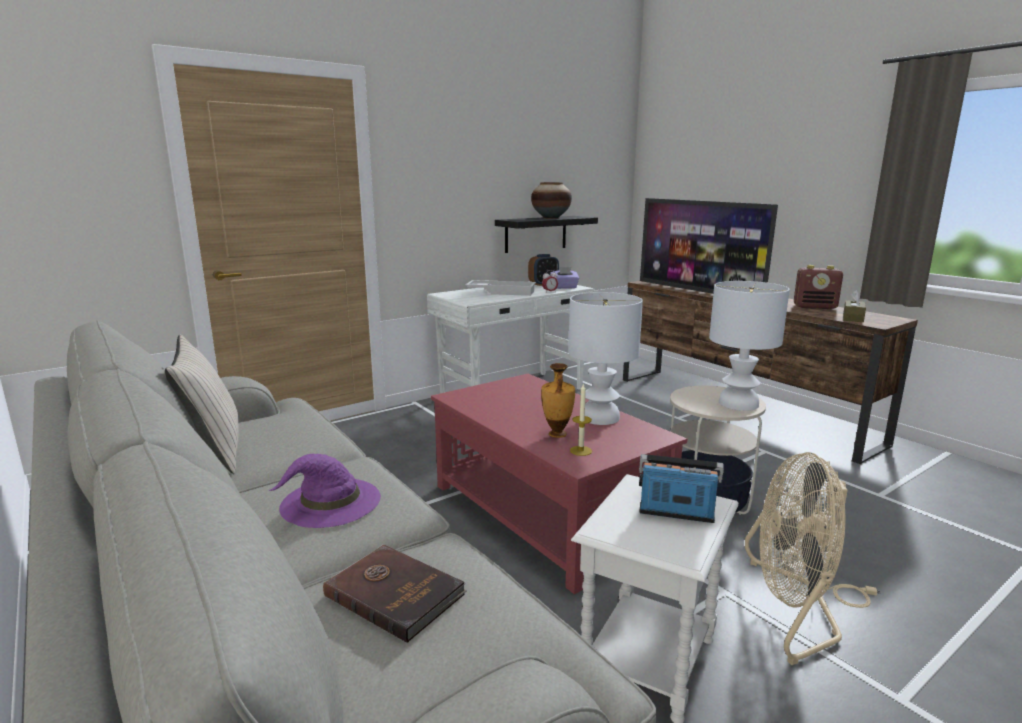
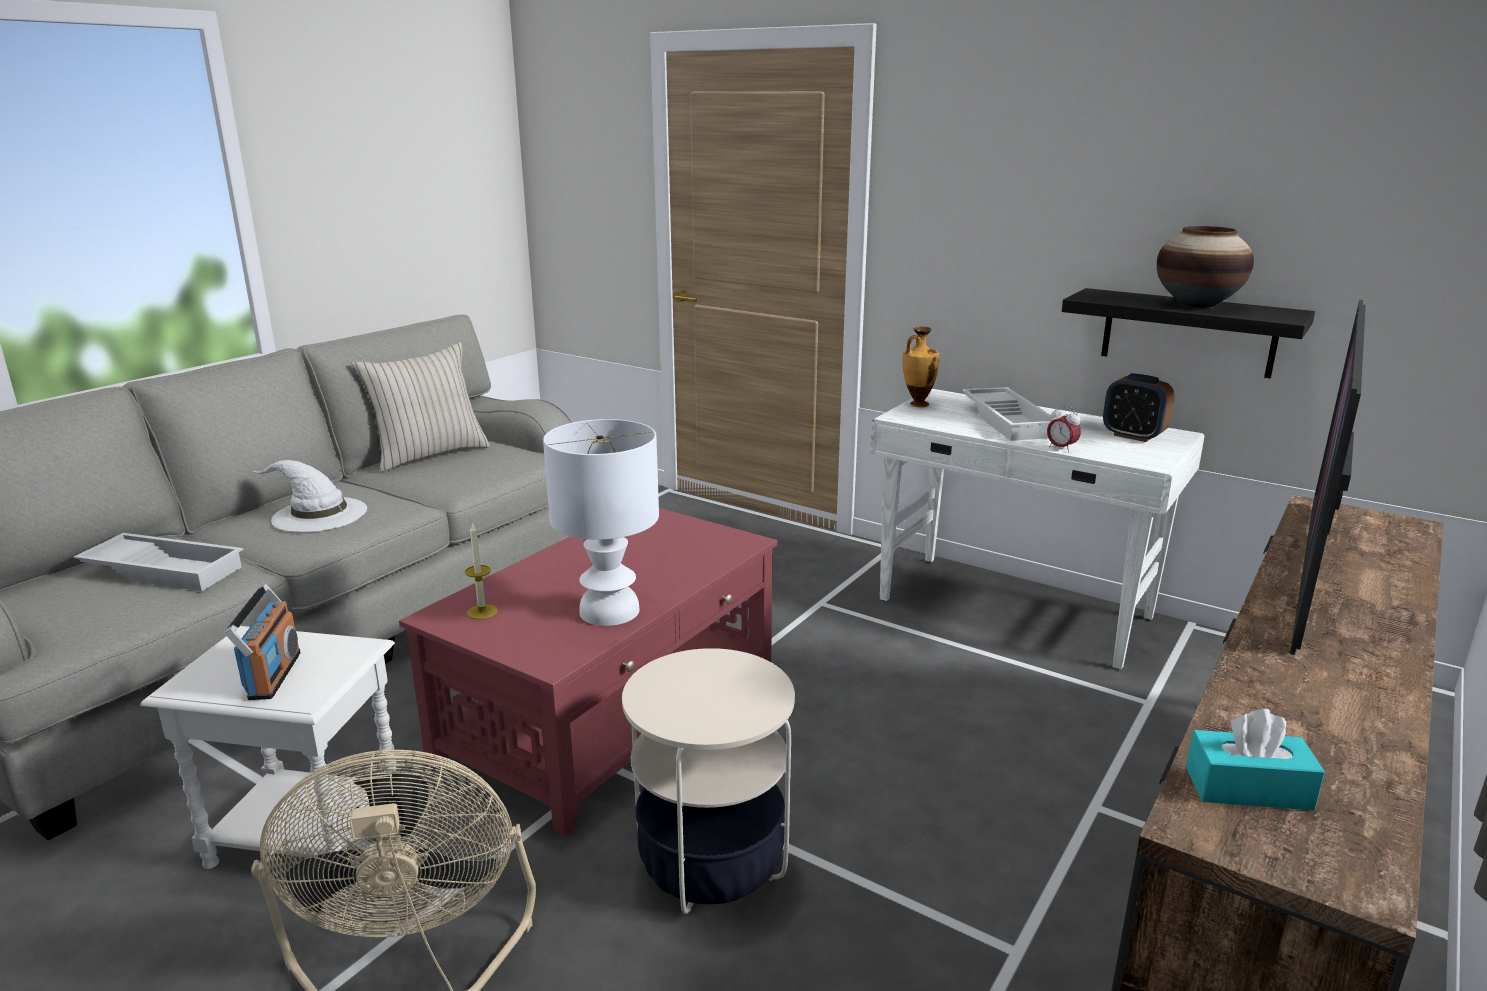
camera: 70 degrees right, 5 degrees up
purple hat [268,454,381,528] -> white hat [253,460,367,532]
brown book [323,544,466,643] -> white tray [73,533,243,591]
vase [541,363,575,438] -> vase moved to [903,326,939,407]
purple tissue box [550,267,580,289] -> none
white table lamp [709,281,790,411] -> none
radio [794,265,843,309] -> none
brown tissue box [843,290,866,322] -> turquoise tissue box [1186,709,1325,810]

